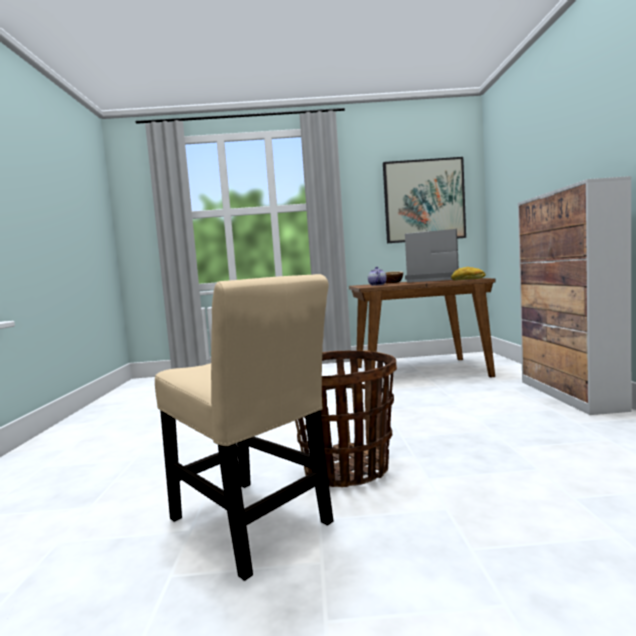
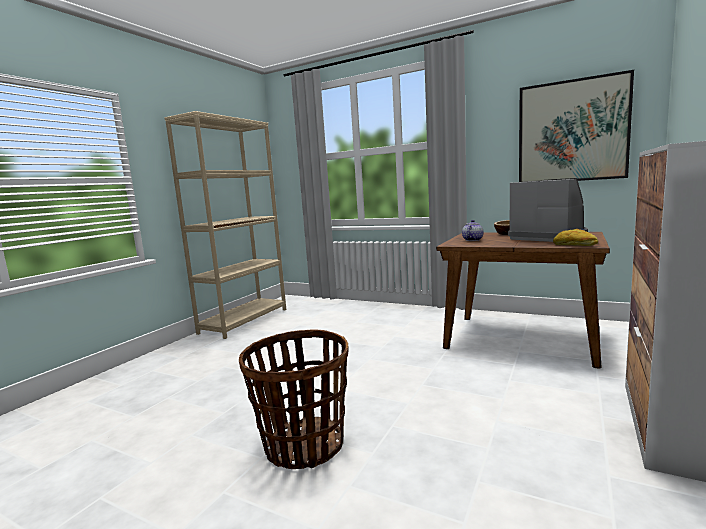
camera: 30 degrees right, 5 degrees up
beige chair [155,274,333,581] -> none
none -> beige bookcase [164,111,286,339]

